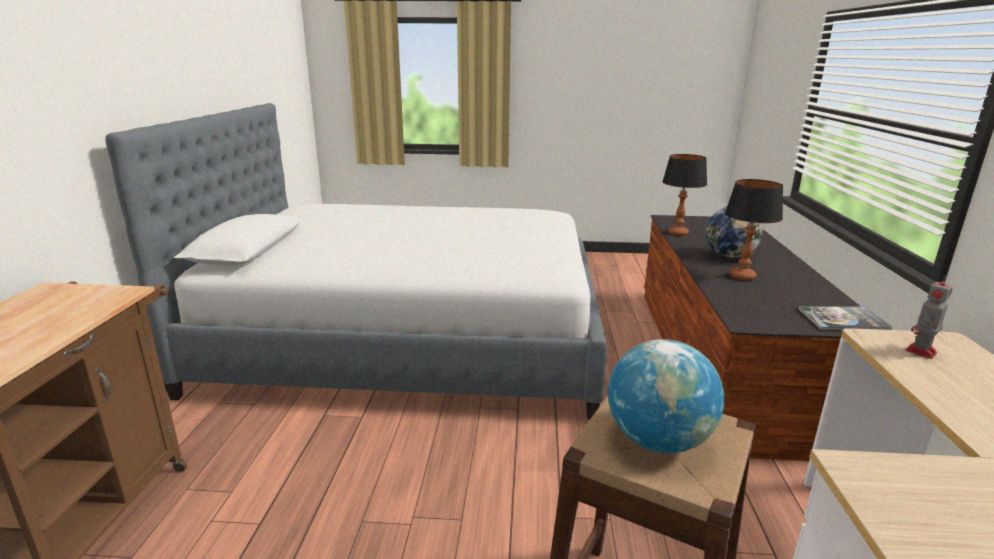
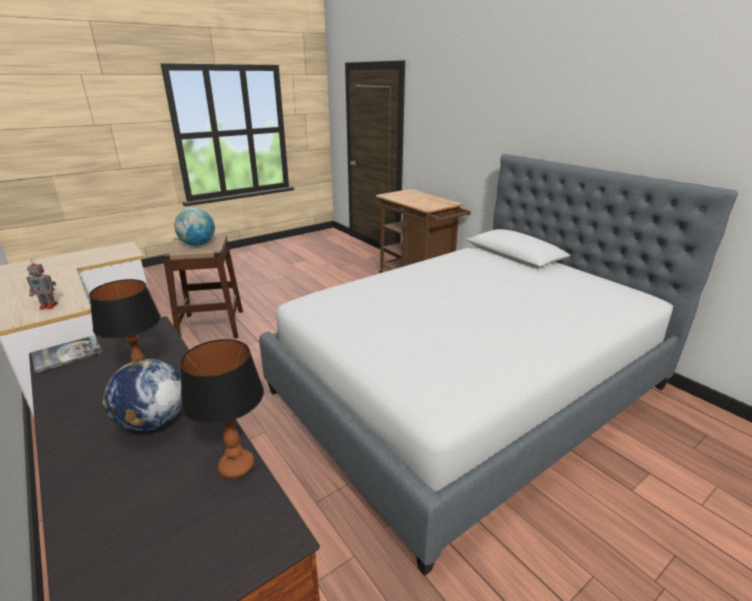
camera: 140 degrees right, 5 degrees up
toy robot [905,275,953,359] -> toy robot turned 75 degrees clockwise [26,259,58,310]

